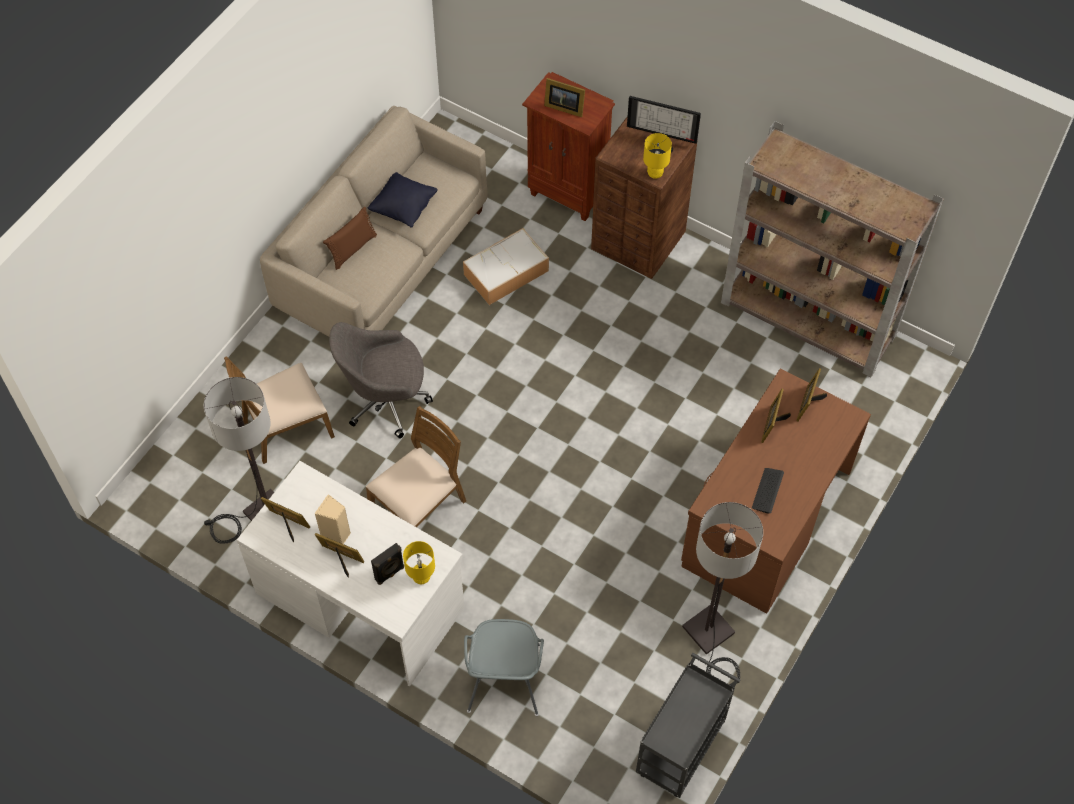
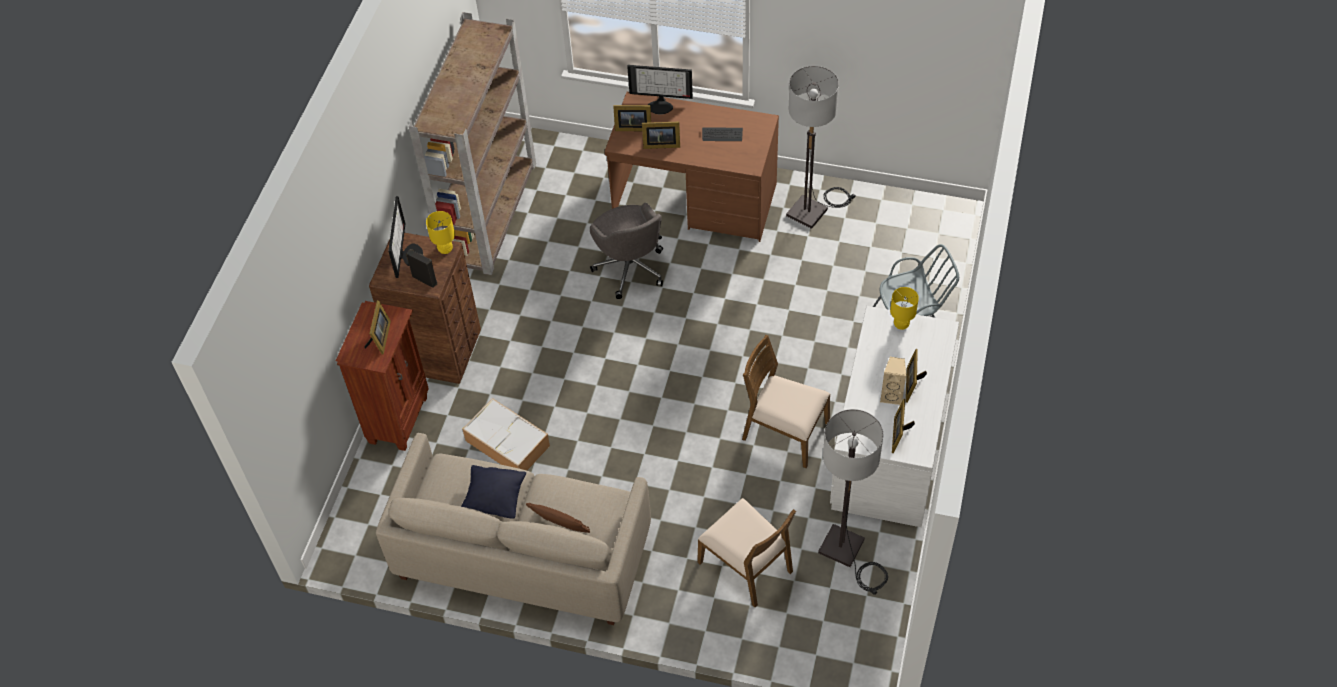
camera: 105 degrees left, 5 degrees down
grey office chair [329,322,433,439] -> grey office chair moved to [590,203,663,299]
black speaker [371,543,404,585] -> black speaker moved to [406,249,437,288]
grey cart [636,653,741,798] -> none
none -> monitor [627,65,693,114]

